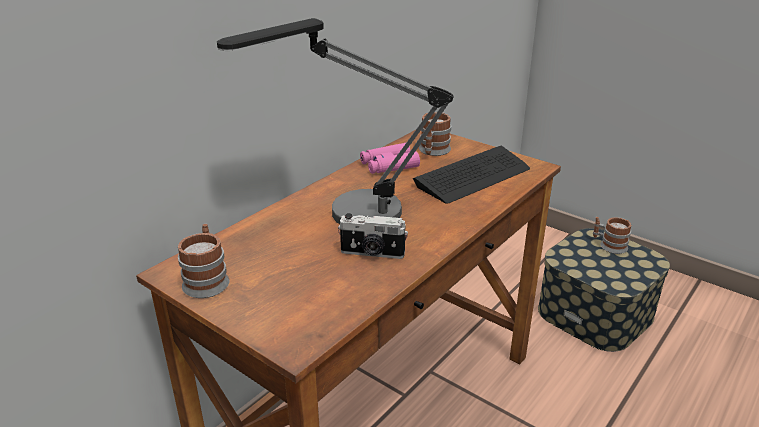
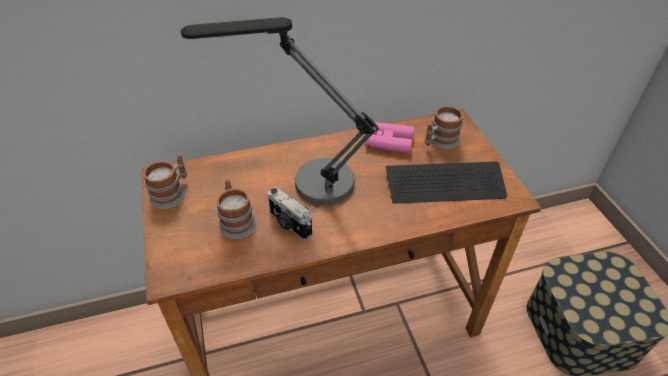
camera: 35 degrees right, 15 degrees up
mug [593,217,631,254] -> mug moved to [216,179,256,239]

